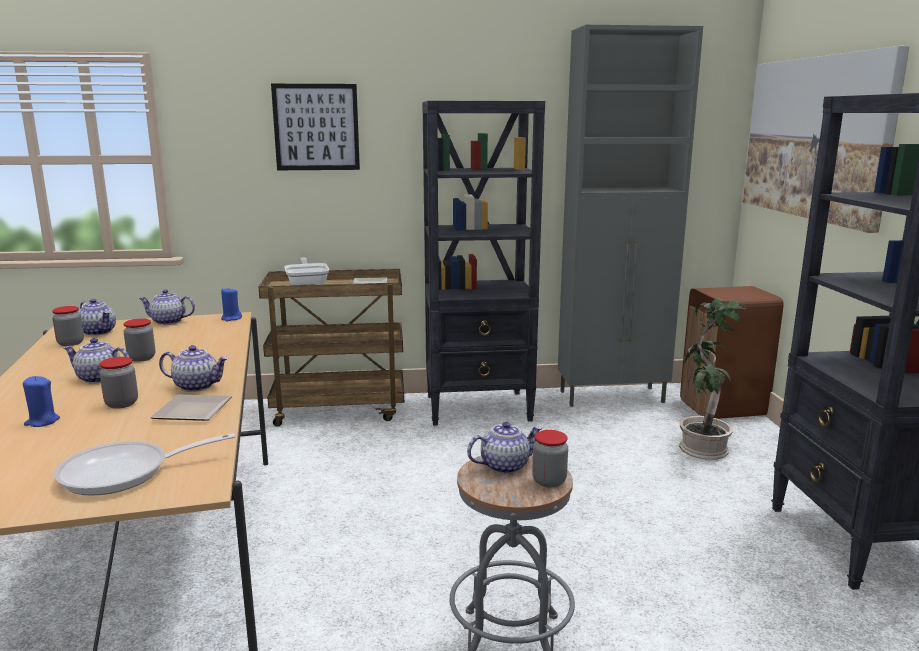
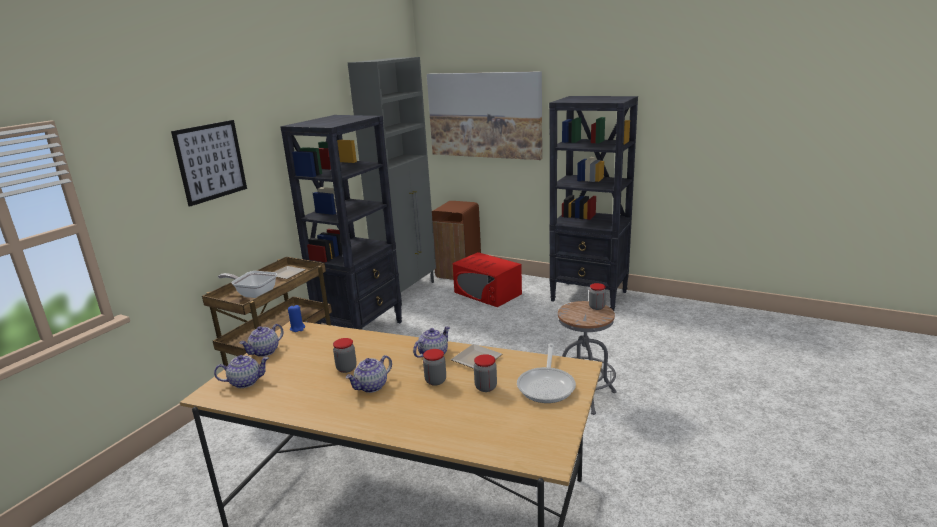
camera: 55 degrees left, 5 degrees up
blue candle [23,376,60,427] -> none
jar [52,306,84,346] -> jar moved to [474,354,497,392]
teapot [467,422,543,474] -> none
potted plant [679,299,745,460] -> red microwave [453,252,522,307]

